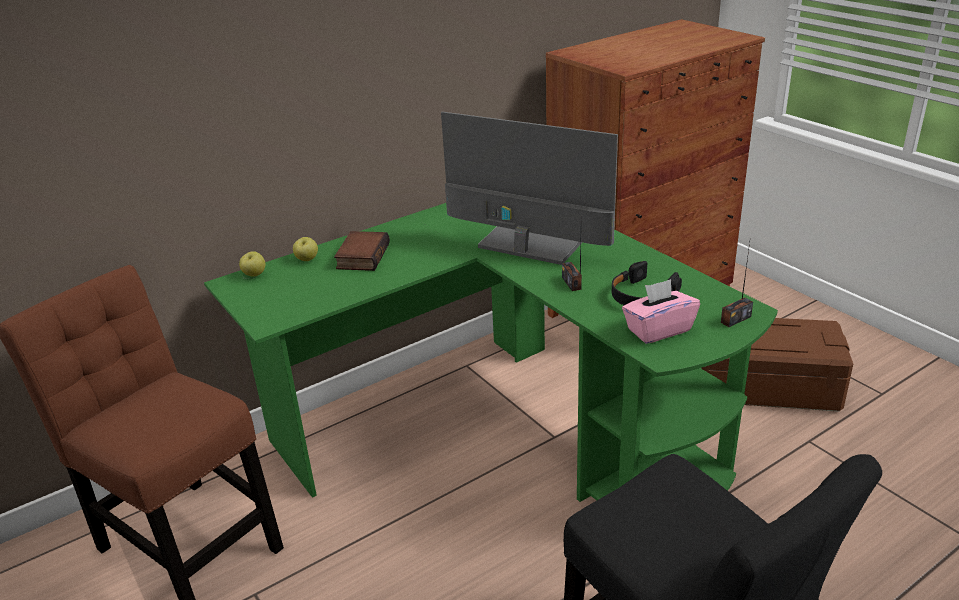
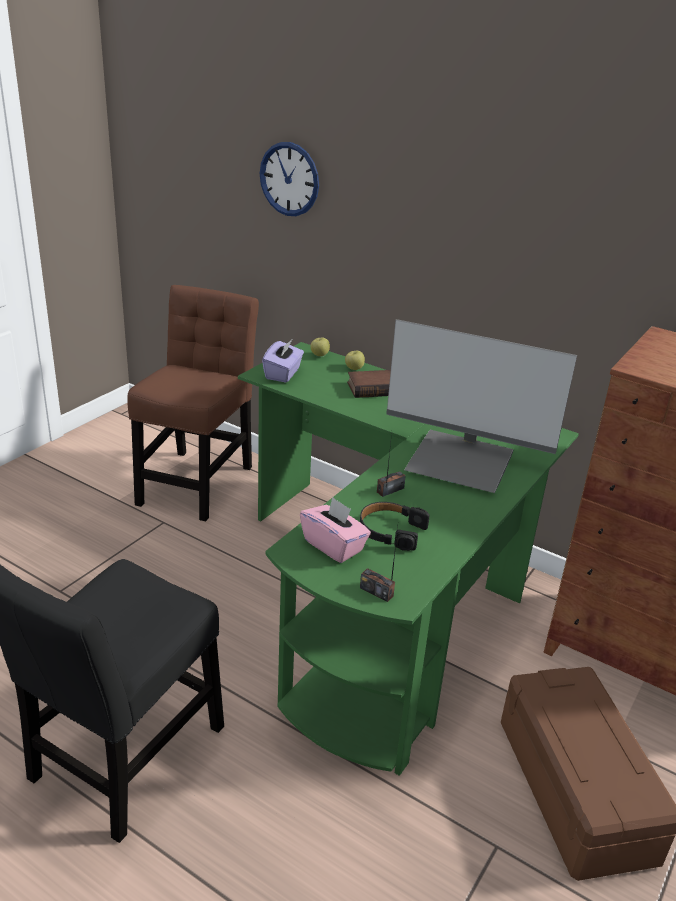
camera: 65 degrees right, 0 degrees up
monitor [441,112,618,265] -> monitor turned 105 degrees clockwise [386,319,577,493]
none -> wall clock [259,142,319,216]
none -> purple tissue box [262,339,304,383]

